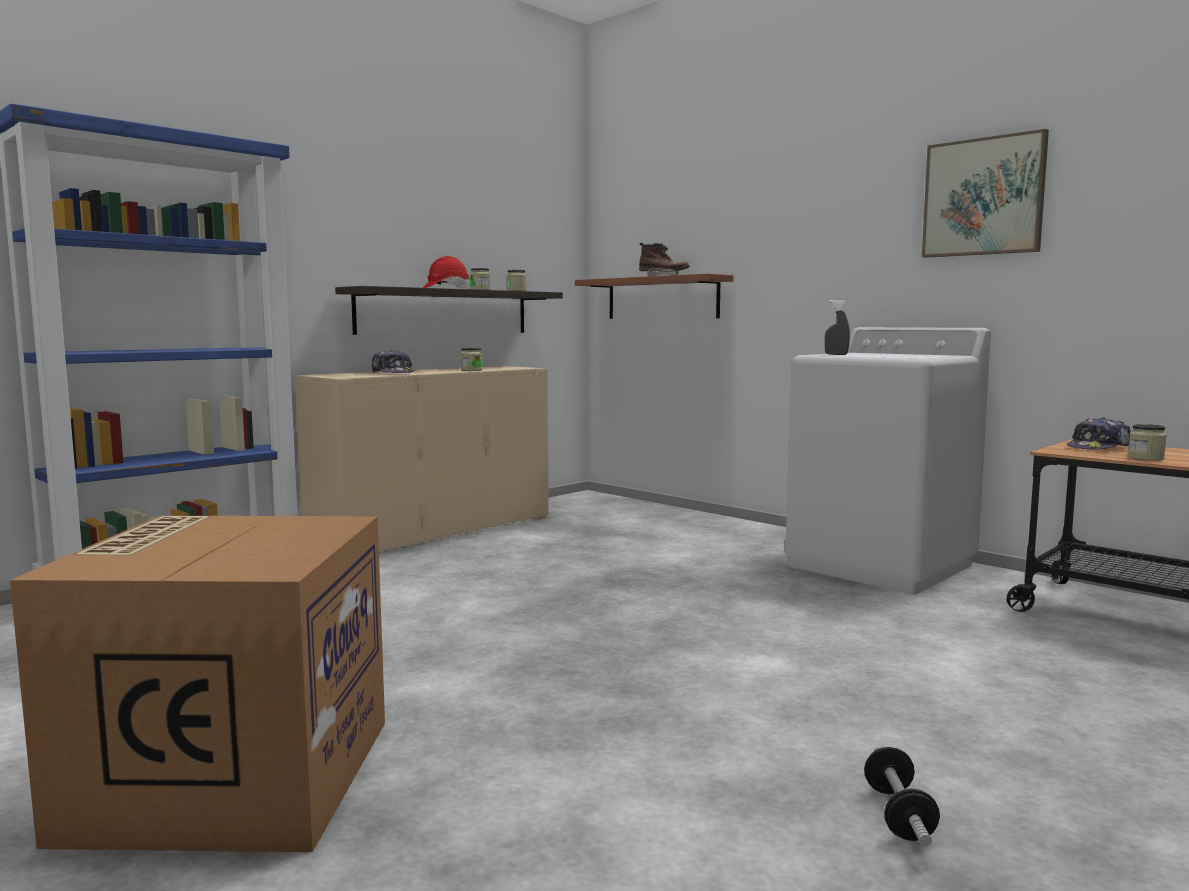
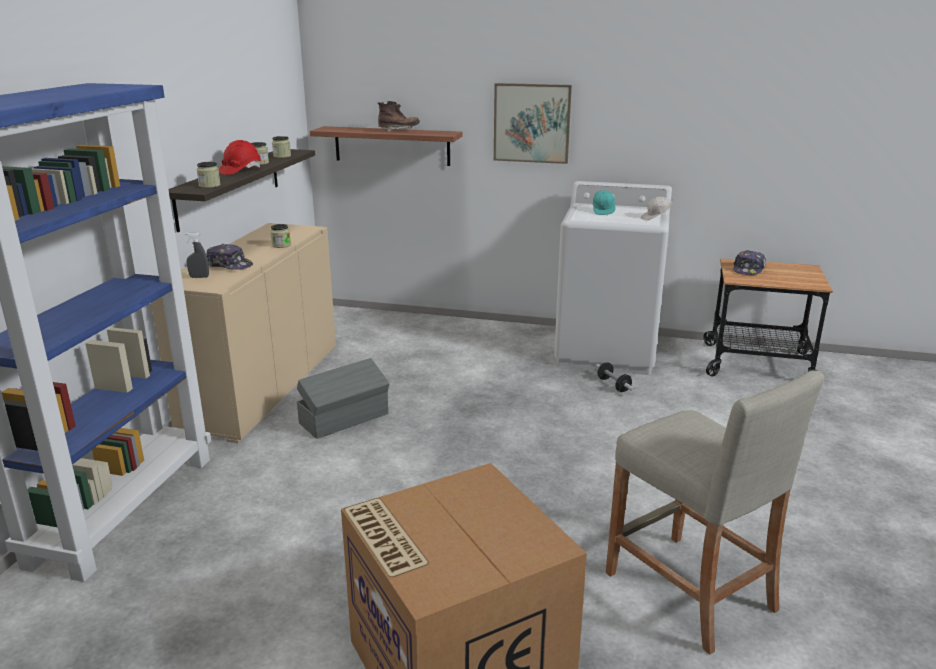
camera: 30 degrees left, 15 degrees up
grey spray bottle [825,300,850,355] -> grey spray bottle moved to [185,232,209,278]
dumbbell [864,746,940,846] -> dumbbell moved to [595,363,635,392]
picture [922,129,1049,258] -> picture moved to [494,83,572,164]
jar [1128,424,1167,461] -> jar moved to [197,162,221,188]
none -> grey storage box [297,358,390,439]
none -> turquoise cap [593,190,616,215]
none -> beige stool [606,370,824,655]
none -> white cap [641,197,673,220]

